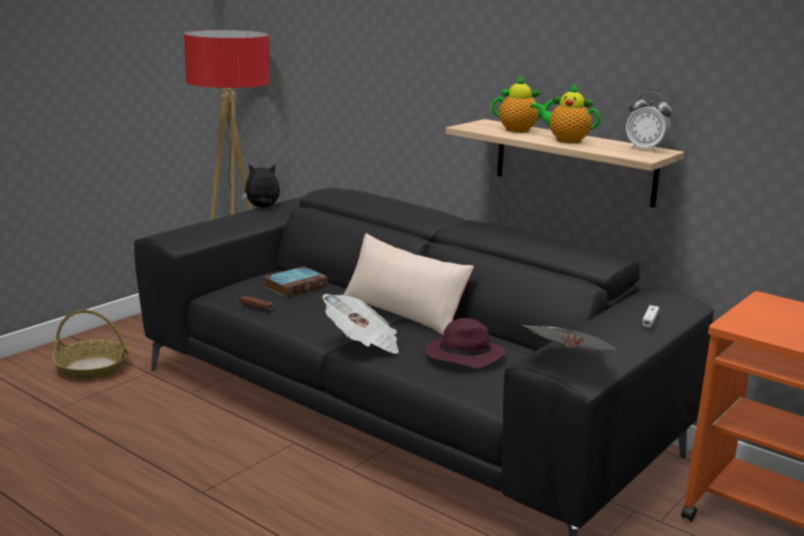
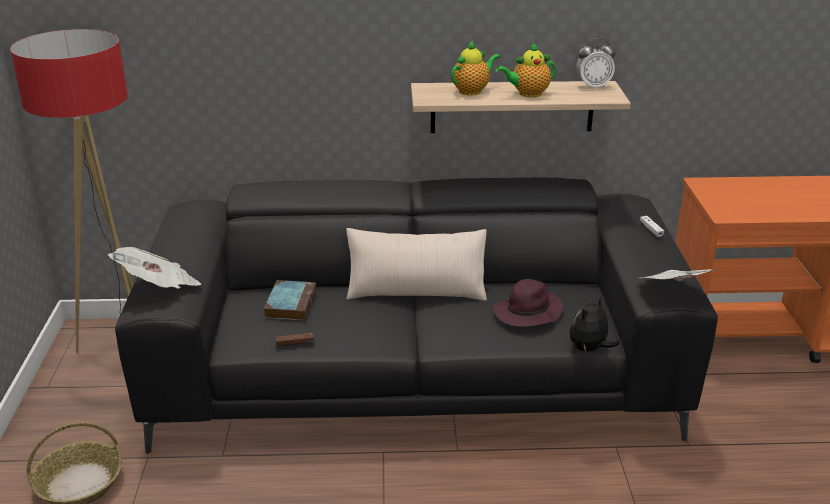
camera: 40 degrees left, 10 degrees up
plush toy [242,164,280,207] -> plush toy moved to [570,296,620,352]
newspaper [322,294,399,354] -> newspaper moved to [108,247,202,289]

